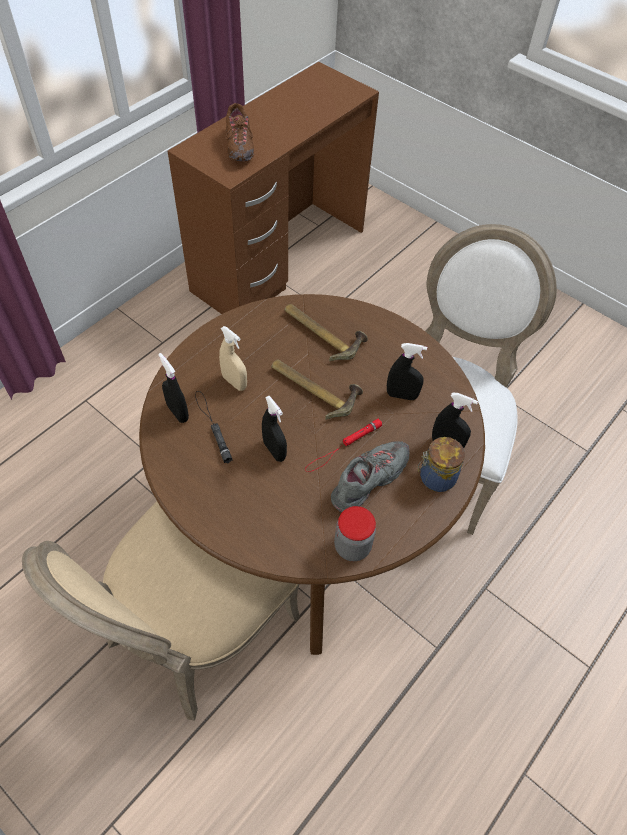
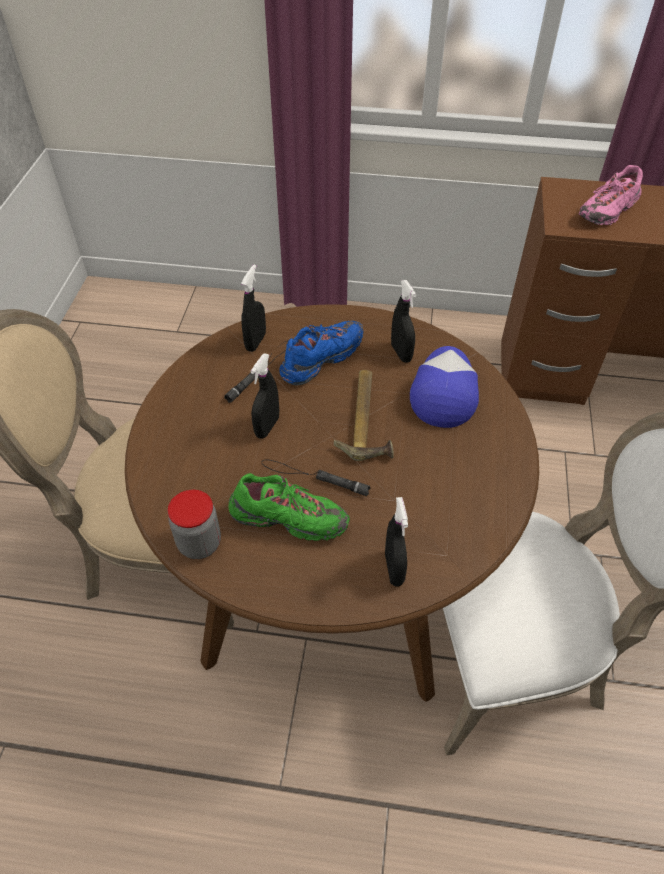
camera: 60 degrees right, 5 degrees down
beige spray bottle [219,326,247,391] -> blue shoe [280,321,363,386]
brown shoe [225,103,254,161] -> pink shoe [579,165,643,225]
hammer [284,304,368,361] -> cap [410,346,479,428]
red flashlight [305,418,383,472] -> black flashlight [262,459,370,496]
grey shoe [331,441,410,512] -> green shoe [228,473,350,541]
black spray bottle [387,343,427,400] -> black spray bottle moved to [391,280,416,363]
jar [418,437,465,492] -> none

